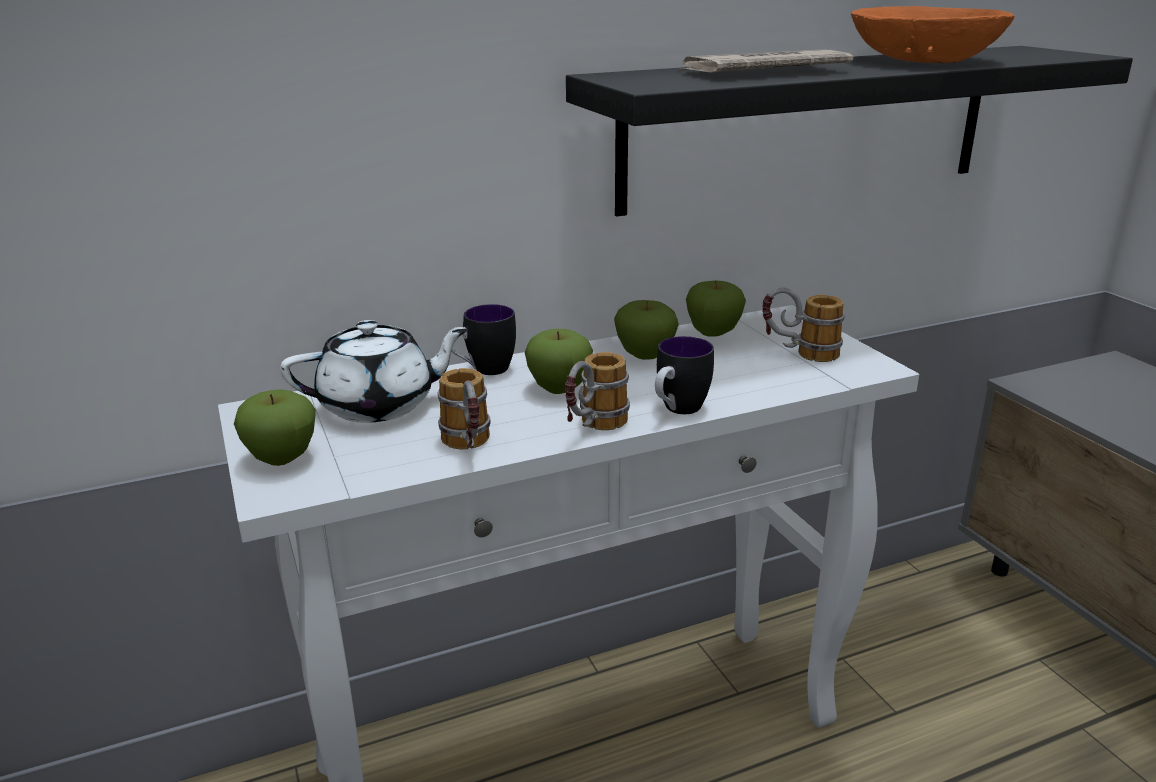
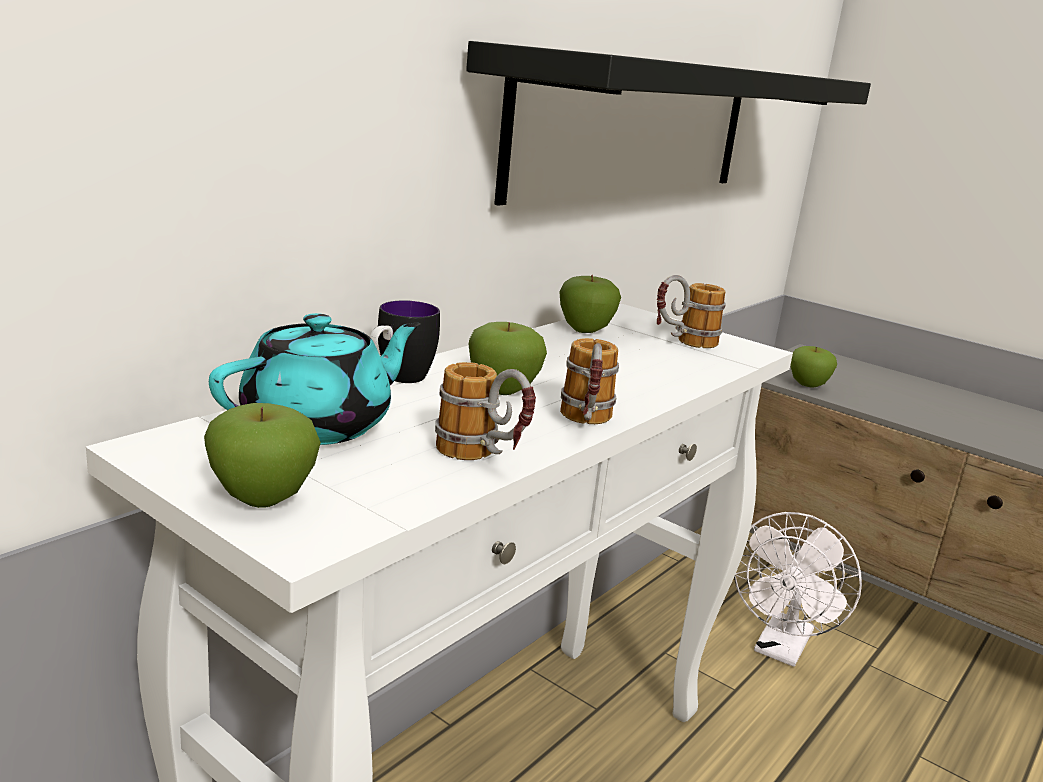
camera: 30 degrees left, 5 degrees down
white teapot [280,320,468,423] -> turquoise teapot [209,313,421,445]
apple [614,300,679,360] -> apple moved to [791,346,837,388]
mug [655,336,714,414] -> none
newspaper [676,50,853,73] -> none
orange bowl [851,6,1015,63] -> none
none -> white fan [734,512,862,667]

